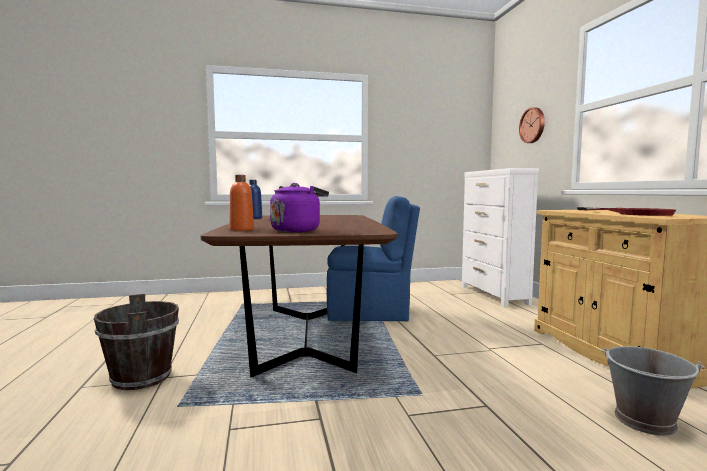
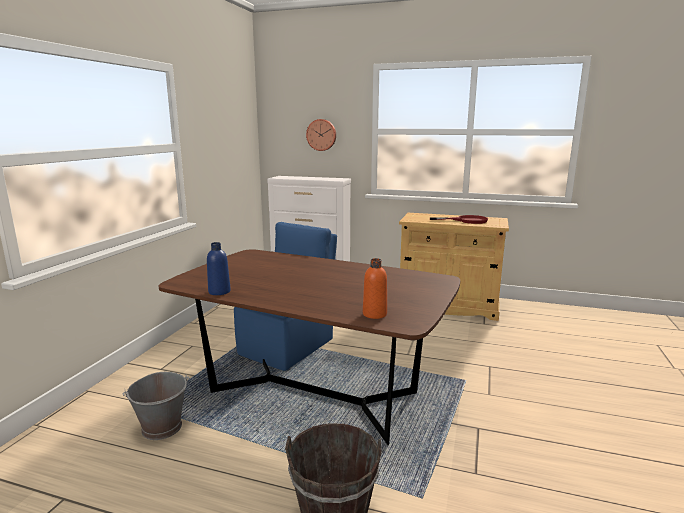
camera: 60 degrees left, 10 degrees up
purple kettle [270,183,329,232] -> none
grey bucket [601,345,705,436] -> grey bucket moved to [123,372,190,440]

